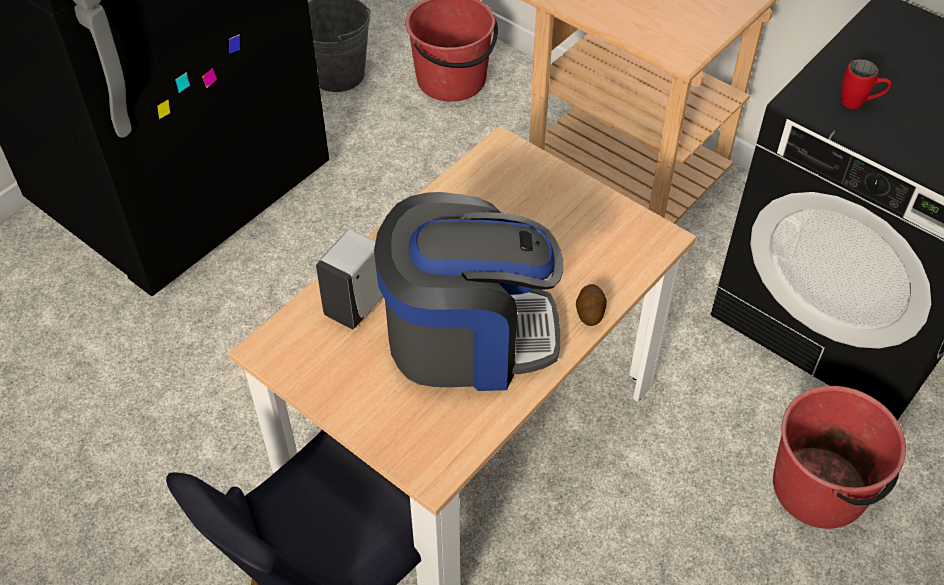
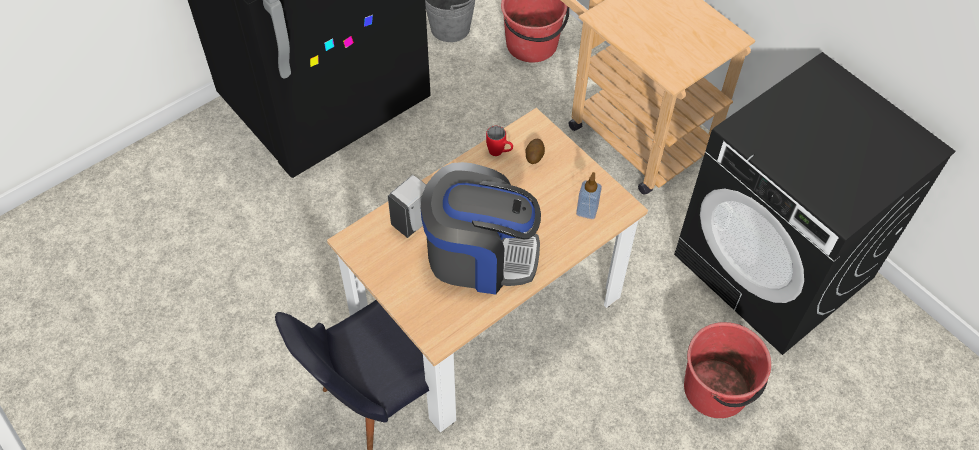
camera: 10 degrees right, 5 degrees up
potato [576,284,607,326] -> potato moved to [525,139,545,164]
red mug [841,59,891,109] -> red mug moved to [486,126,513,156]
none -> soap dispenser [576,172,602,219]

